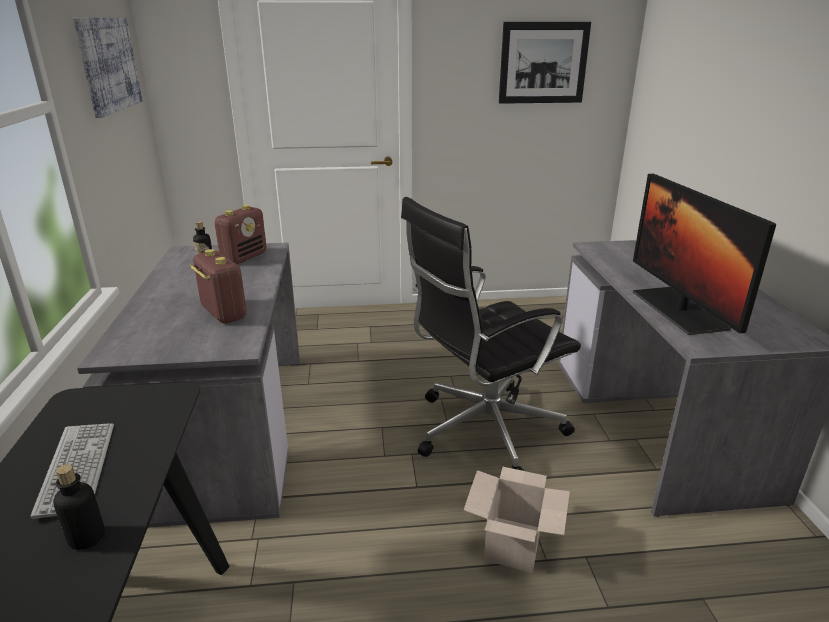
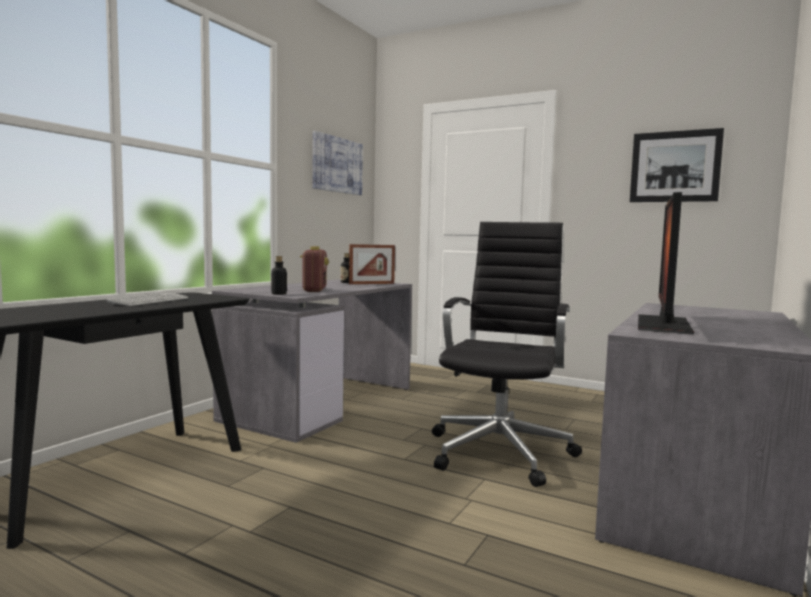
camera: 35 degrees right, 20 degrees down
bottle [53,464,105,550] -> bottle moved to [271,256,287,295]
radio [214,205,267,264] -> picture frame [349,244,395,284]
black office chair [401,197,581,471] -> black office chair turned 105 degrees clockwise [432,222,582,487]
cardboard box [464,467,570,573] -> none

